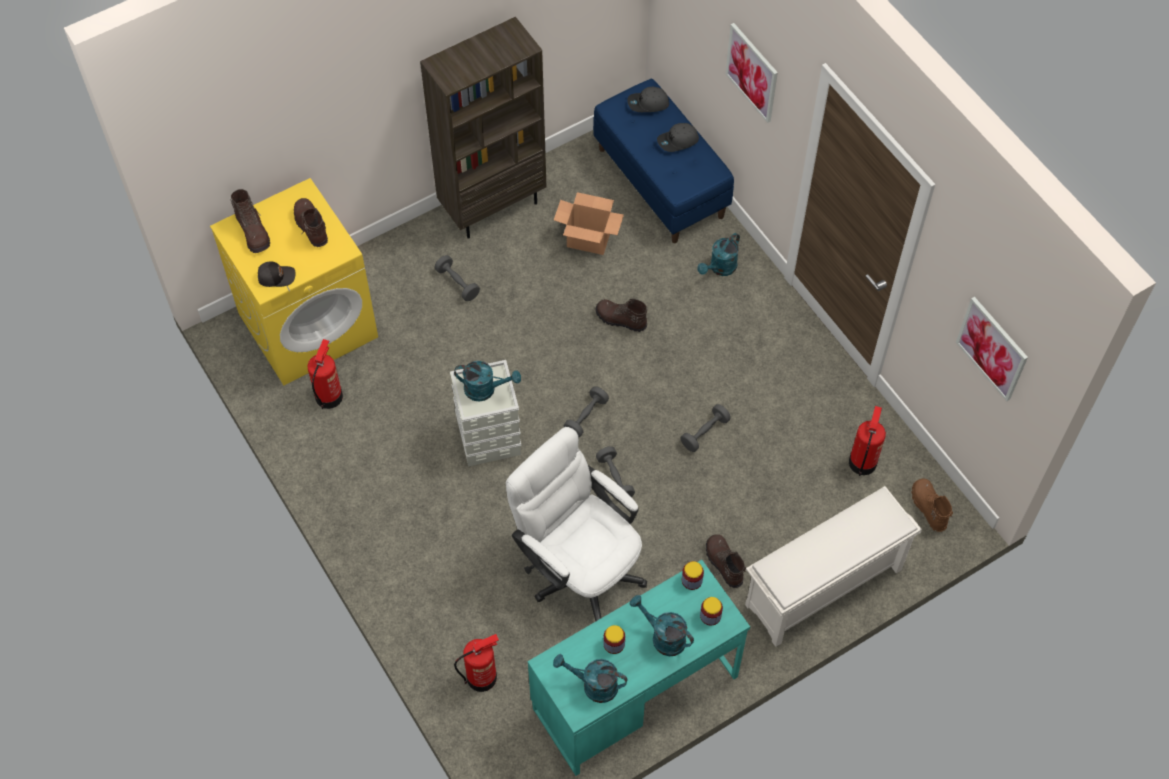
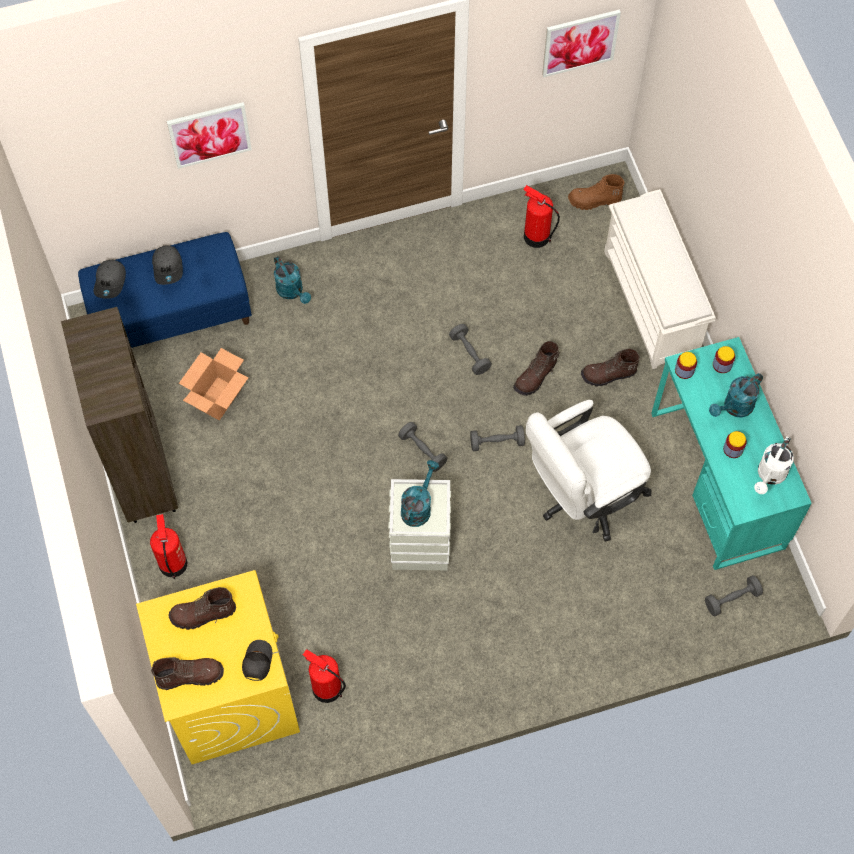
camera: 75 degrees left, 5 degrees up
grey dumbbell [434,255,480,301] -> grey dumbbell moved to [705,575,763,616]
fire extinguisher [454,634,499,692] -> fire extinguisher moved to [150,514,187,579]
turquoise watering can [553,654,628,703] -> white watering can [754,436,794,494]
brown boot [595,298,647,332] -> brown boot moved to [513,341,560,396]

